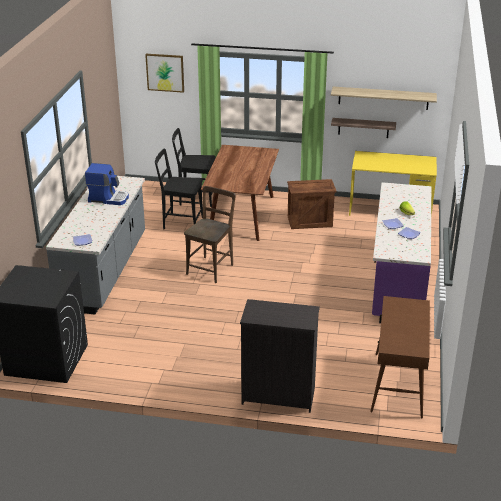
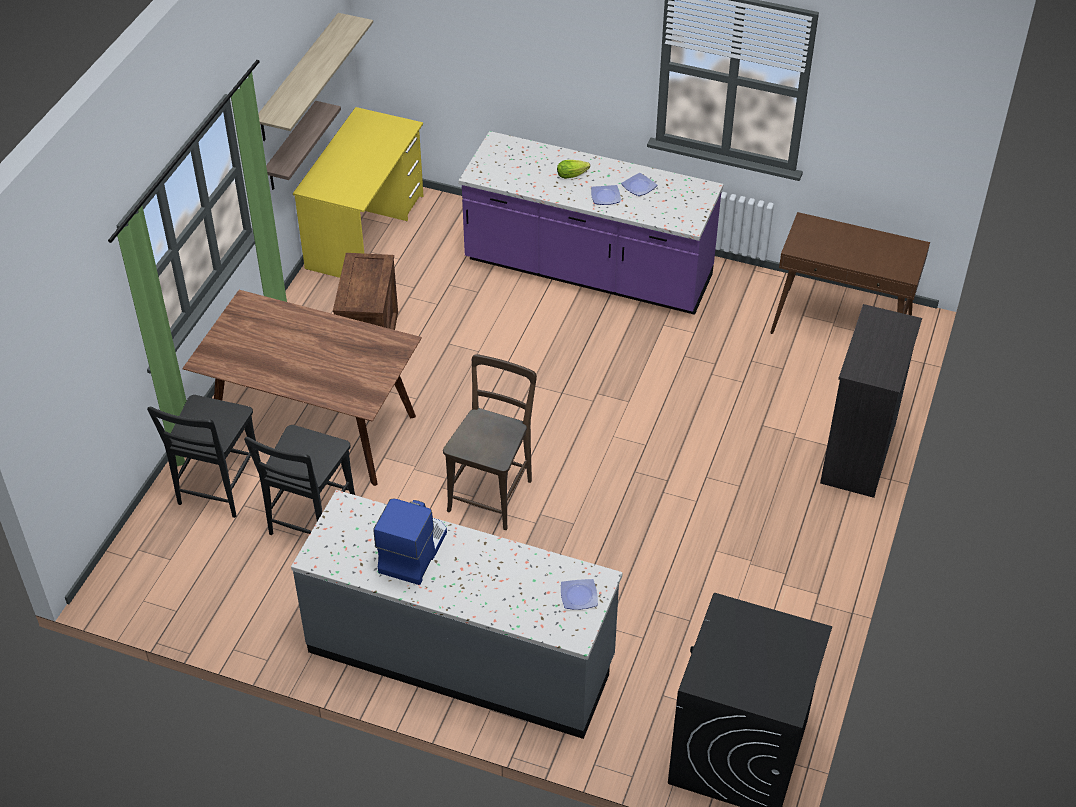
camera: 80 degrees left, 15 degrees up
picture [145,54,184,93] -> none
brown chair [184,186,236,283] -> brown chair turned 75 degrees clockwise [443,354,537,530]

